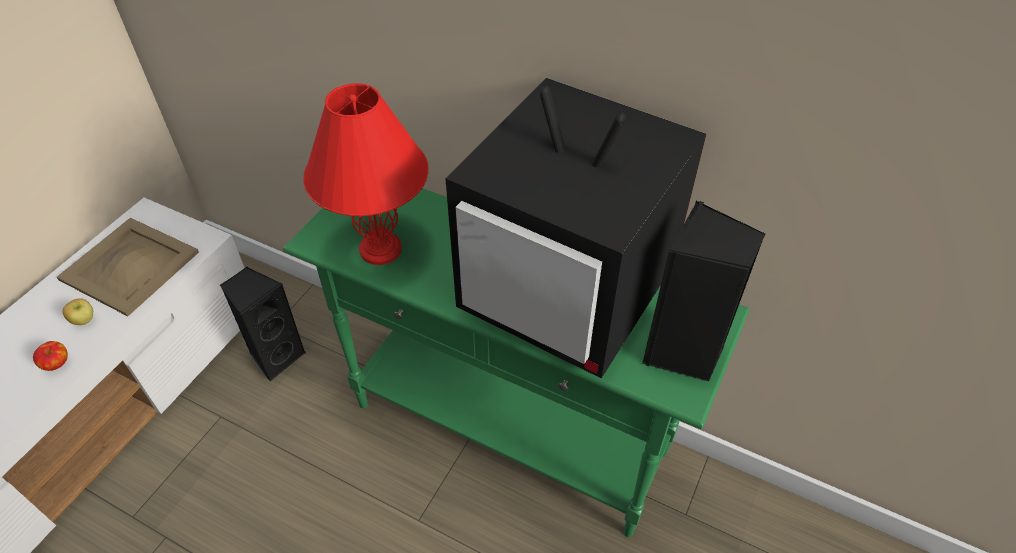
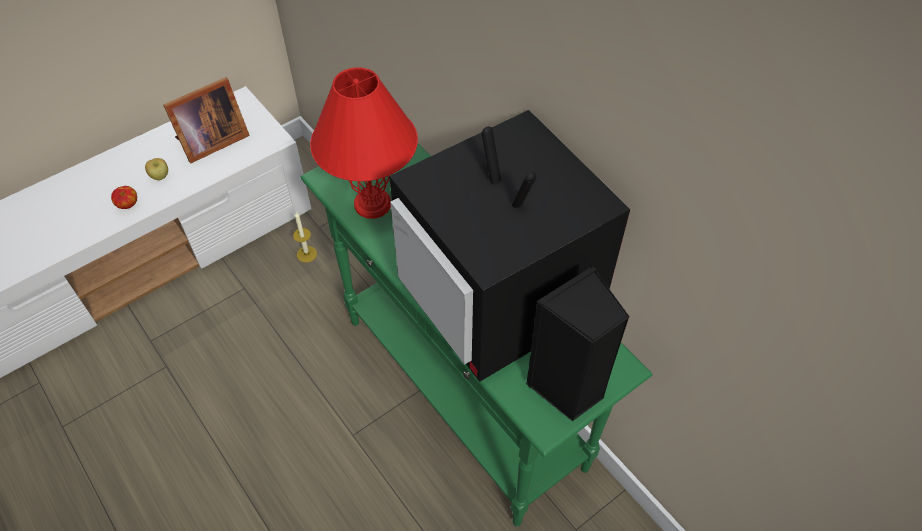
camera: 25 degrees right, 5 degrees up
beige tray [57,218,199,316] -> picture frame [163,77,250,163]
black speaker [220,267,306,381] -> candle [293,212,317,263]

